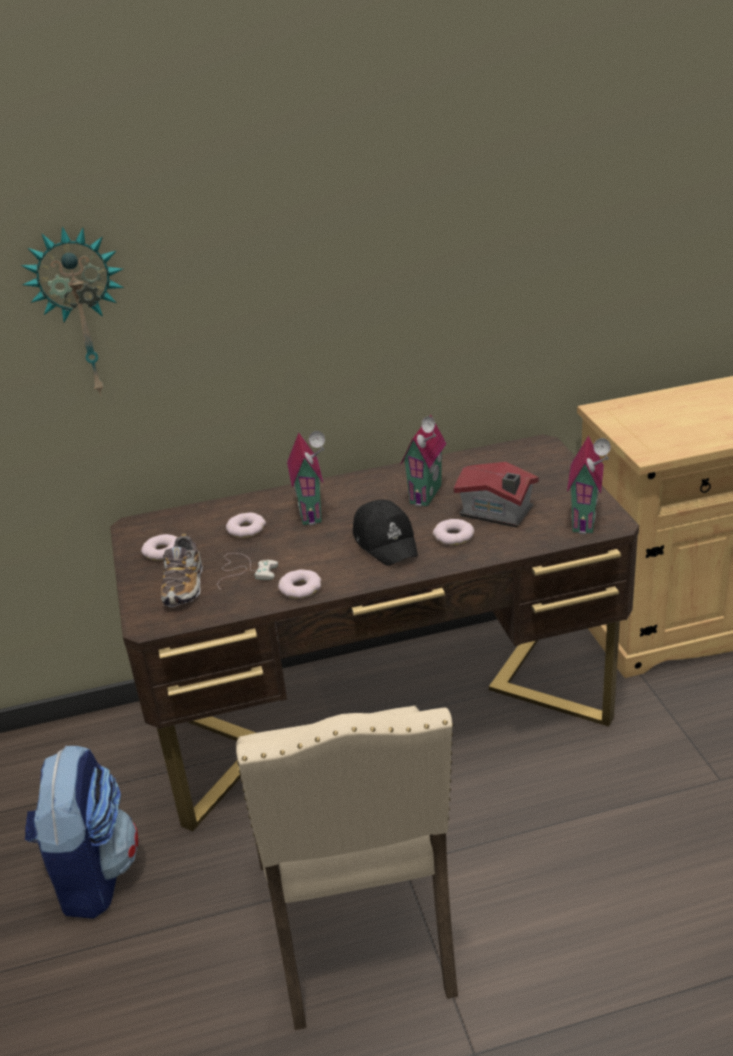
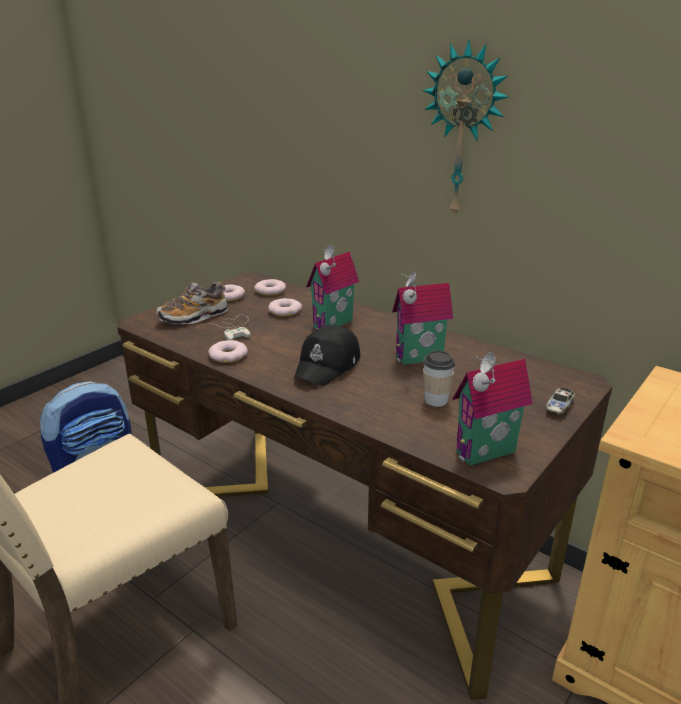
camera: 50 degrees right, 5 degrees down
wall clock [21,226,124,396] -> wall clock moved to [423,40,509,218]
donut [433,519,474,545] -> donut moved to [254,279,286,296]
toy house [454,462,539,528] -> cup [423,351,455,407]
none -> toy car [546,388,575,415]

